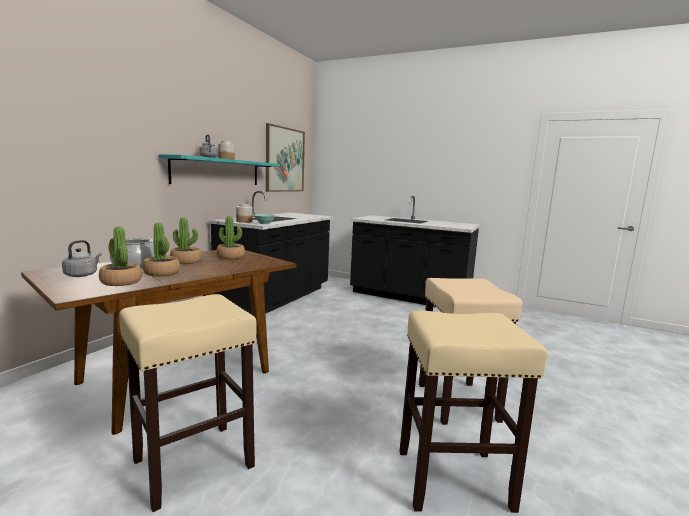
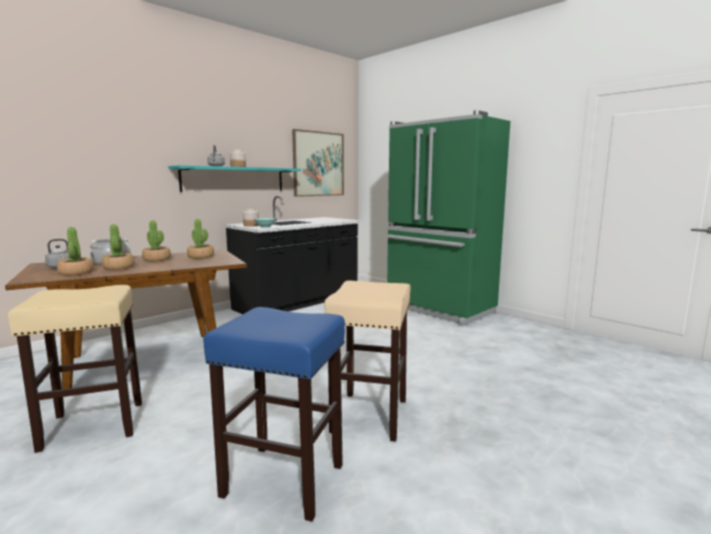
camera: 20 degrees right, 0 degrees up
black counter [350,196,480,307] -> green fridge [387,110,510,326]
beige stool [399,311,548,513] -> blue stool [203,307,345,522]

